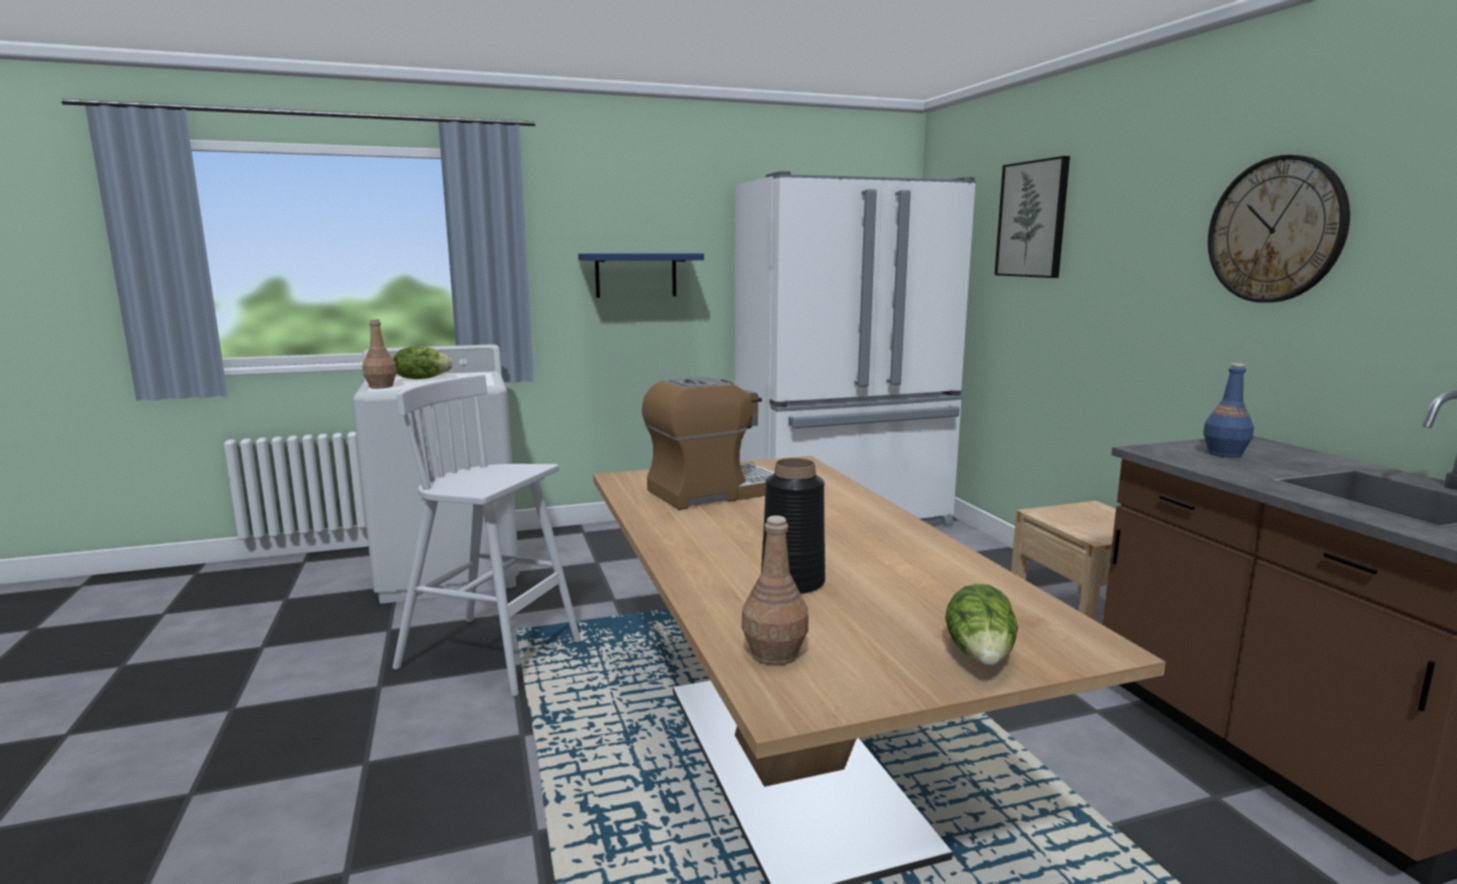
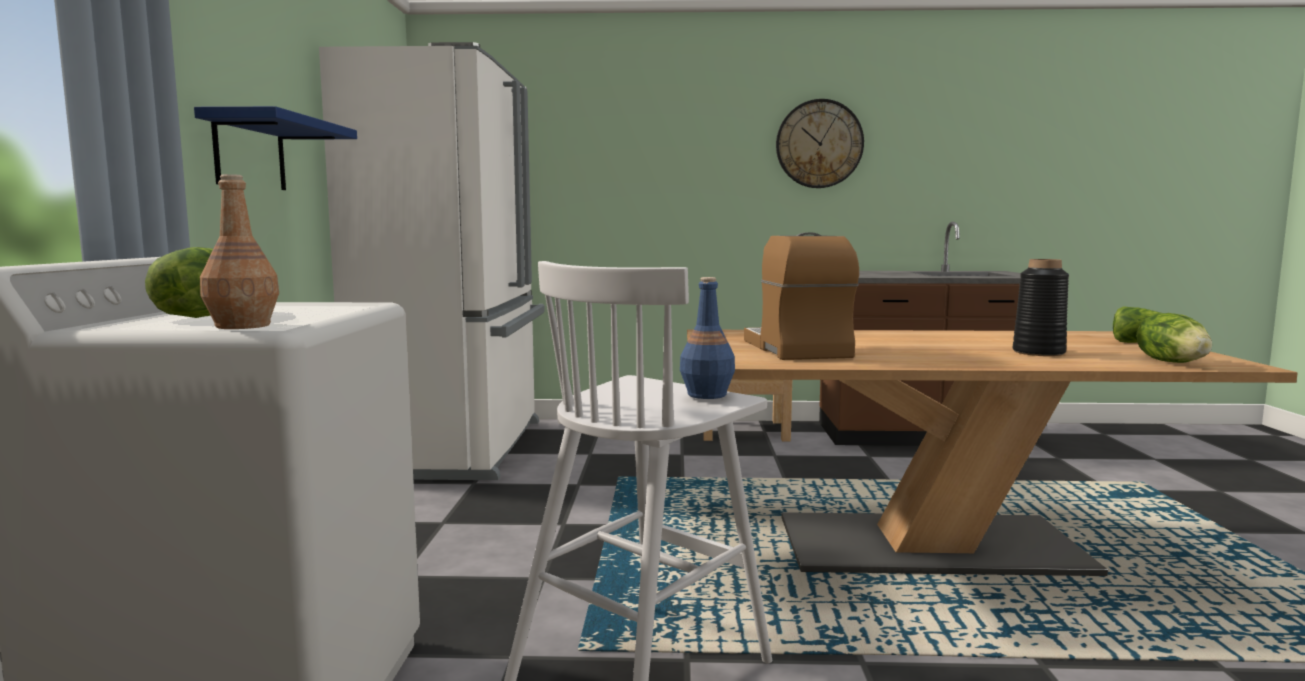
camera: 70 degrees left, 5 degrees down
brown bottle [741,515,809,665] -> lettuce [1136,313,1212,363]
picture [995,156,1070,278] -> none
blue bottle [1203,363,1254,458] -> blue bottle moved to [680,277,735,399]

